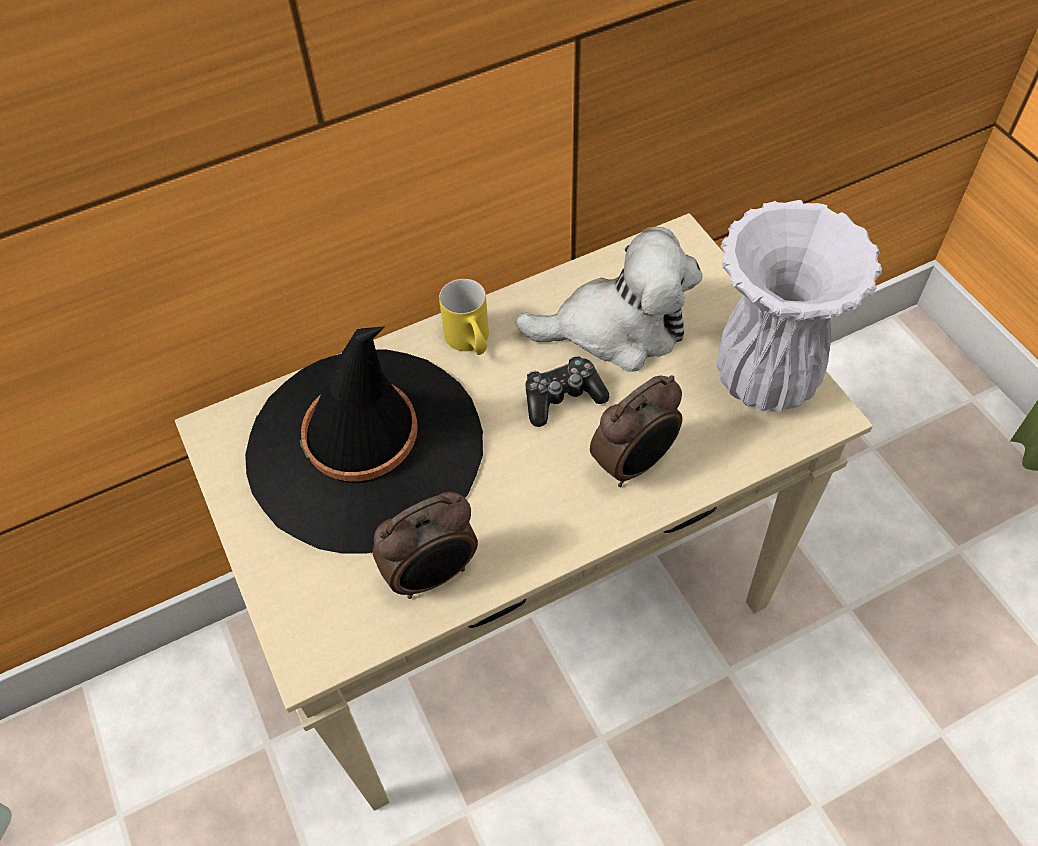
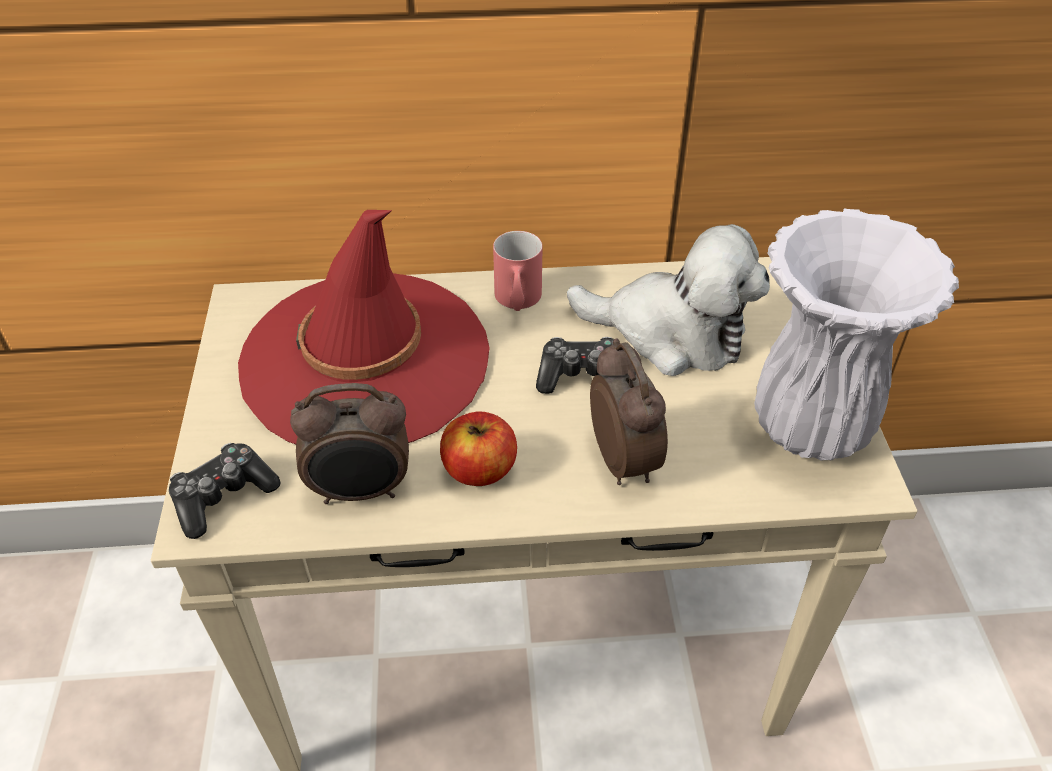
camera: 20 degrees right, 10 degrees down
black hat [245,326,483,554] -> red hat [238,210,489,444]
yellow mug [439,279,489,355] -> red mug [493,231,543,311]
alarm clock [590,375,682,487] -> alarm clock turned 90 degrees counterclockwise [590,338,668,485]
none -> game controller [169,443,281,539]
none -> apple [440,412,517,486]

